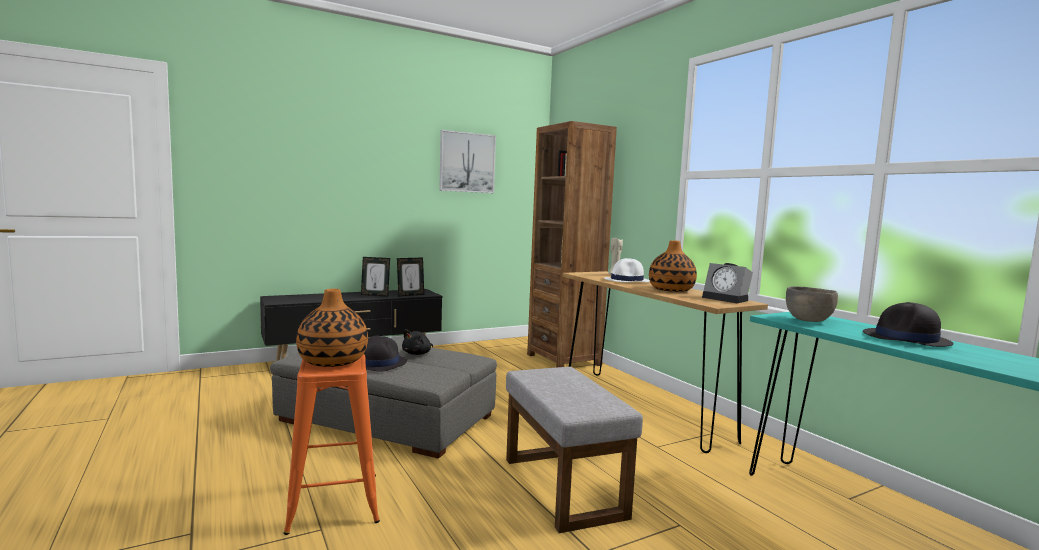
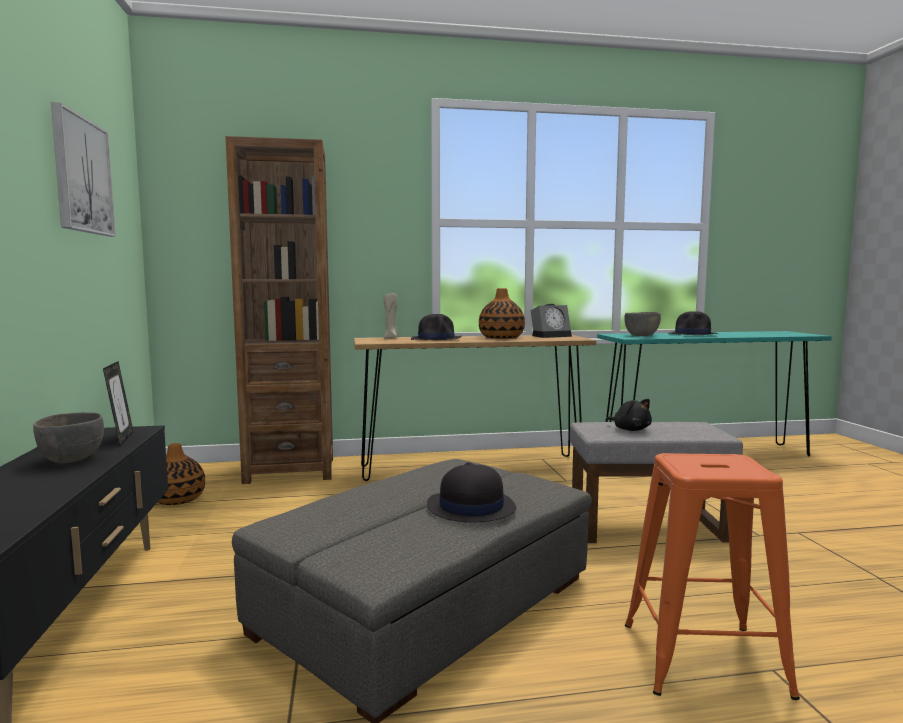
camera: 70 degrees left, 0 degrees up
vase [296,289,368,367] -> vase moved to [157,443,205,505]
picture frame [361,257,390,296] -> grey bowl [33,412,104,463]
black plush toy [402,329,433,355] -> black plush toy moved to [605,399,652,431]
white hat [604,258,650,282] -> black hat [411,314,462,340]

